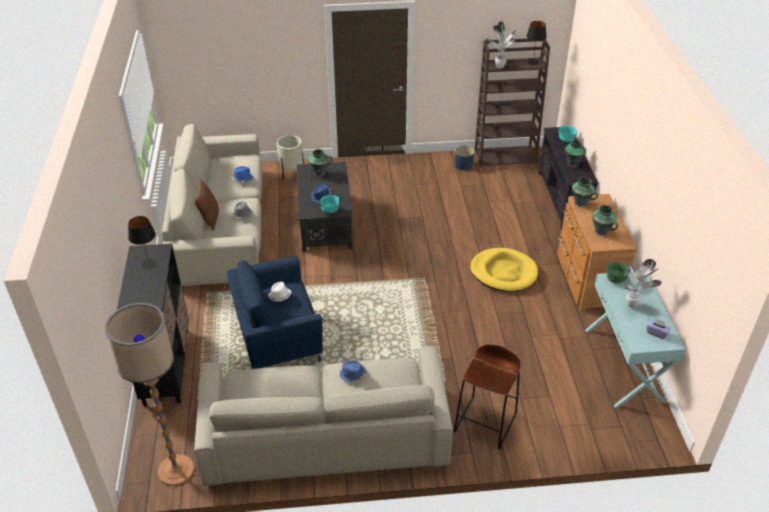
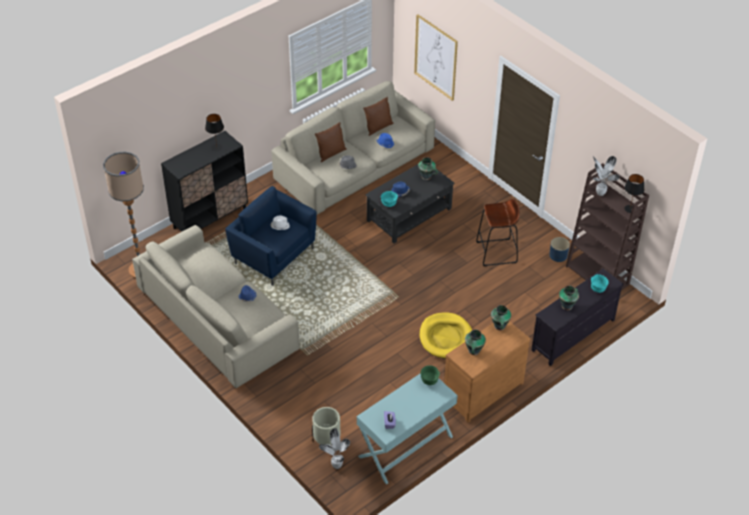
camera: 55 degrees right, 5 degrees up
beige planter [277,135,304,179] -> beige planter moved to [312,407,340,445]
brown stool [454,344,521,450] -> brown stool moved to [476,199,520,266]
potted plant [625,259,662,308] -> potted plant moved to [319,428,350,469]
none -> brown pillow [363,97,393,136]
none -> picture [414,14,458,101]

